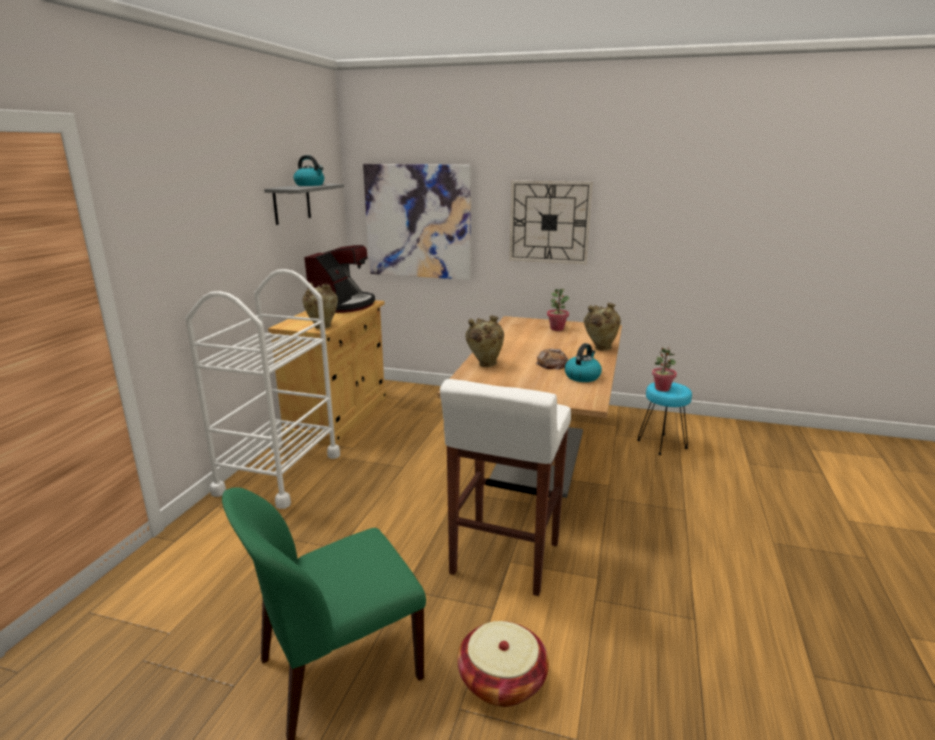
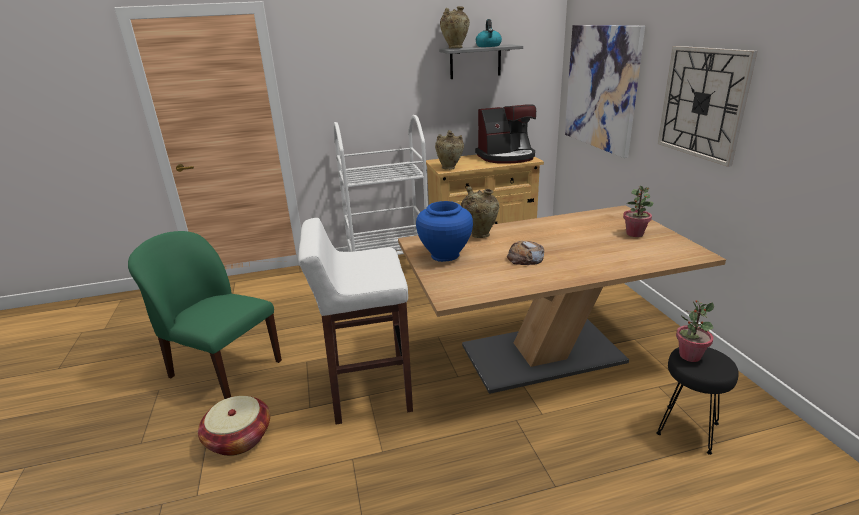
camera: 60 degrees right, 5 degrees up
kettle [565,343,602,382] -> none
beige vase [584,303,621,350] -> beige vase moved to [440,6,470,49]
turquoise stool [637,382,692,455] -> black stool [656,347,739,455]
none -> blue vase [416,201,473,262]

